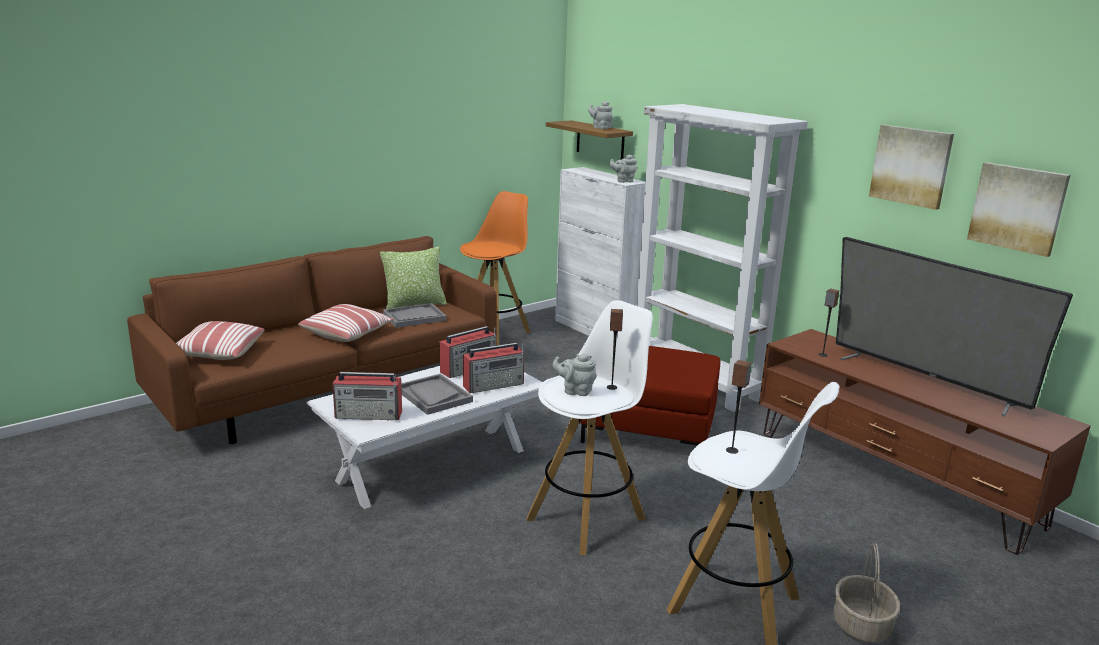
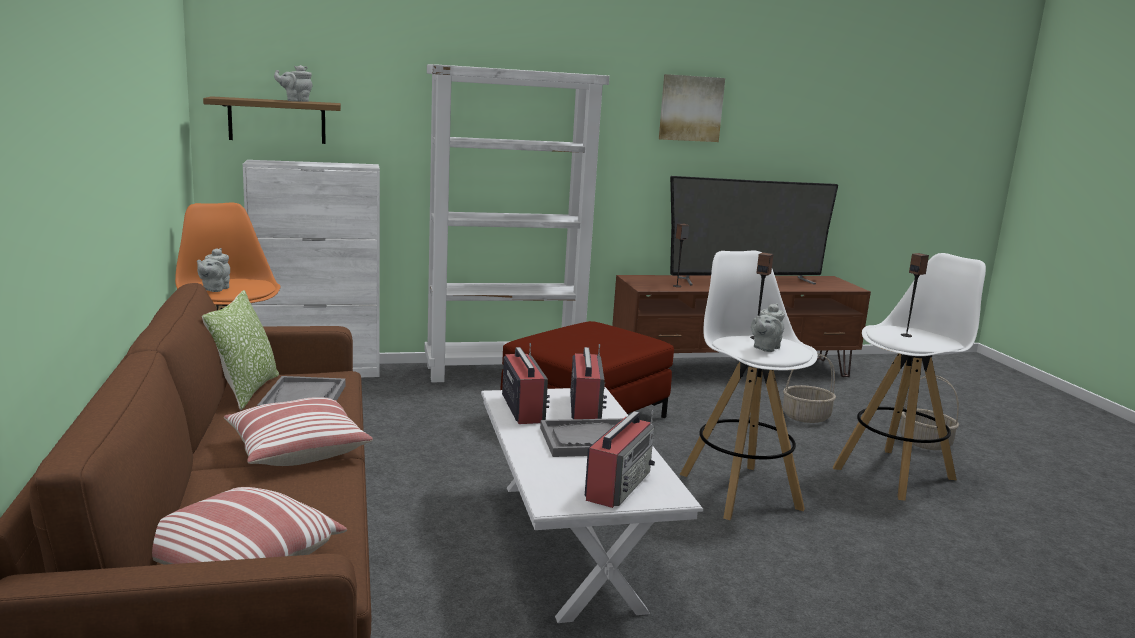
camera: 65 degrees left, 5 degrees down
grey teapot [610,155,637,183] -> grey teapot moved to [197,248,230,292]
picture [967,162,1070,257] -> none
none -> basket [783,353,836,423]

